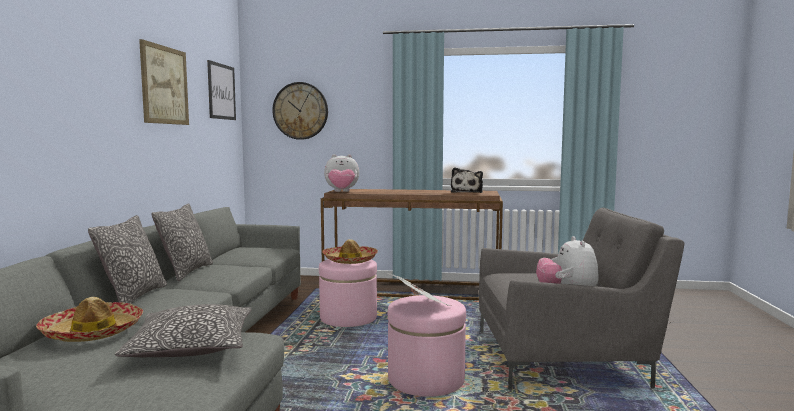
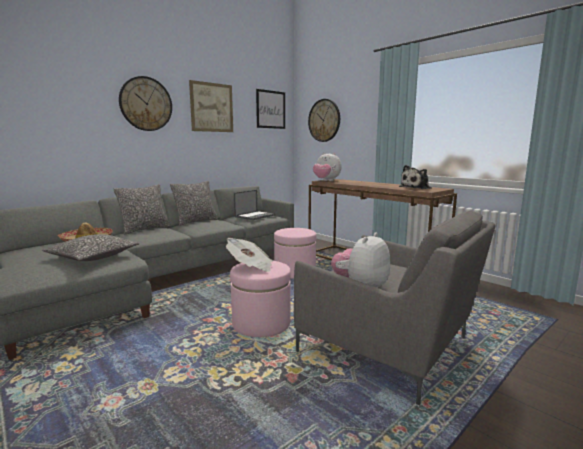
camera: 40 degrees right, 5 degrees up
hat [322,239,378,264] -> none
none -> wall clock [119,76,172,131]
none -> laptop [234,190,275,220]

